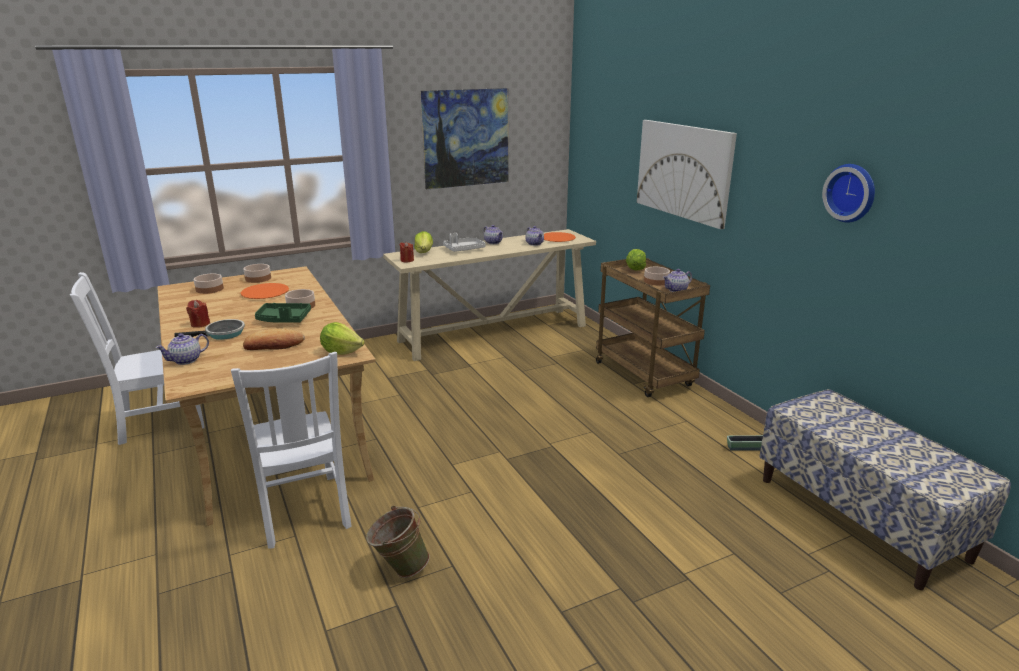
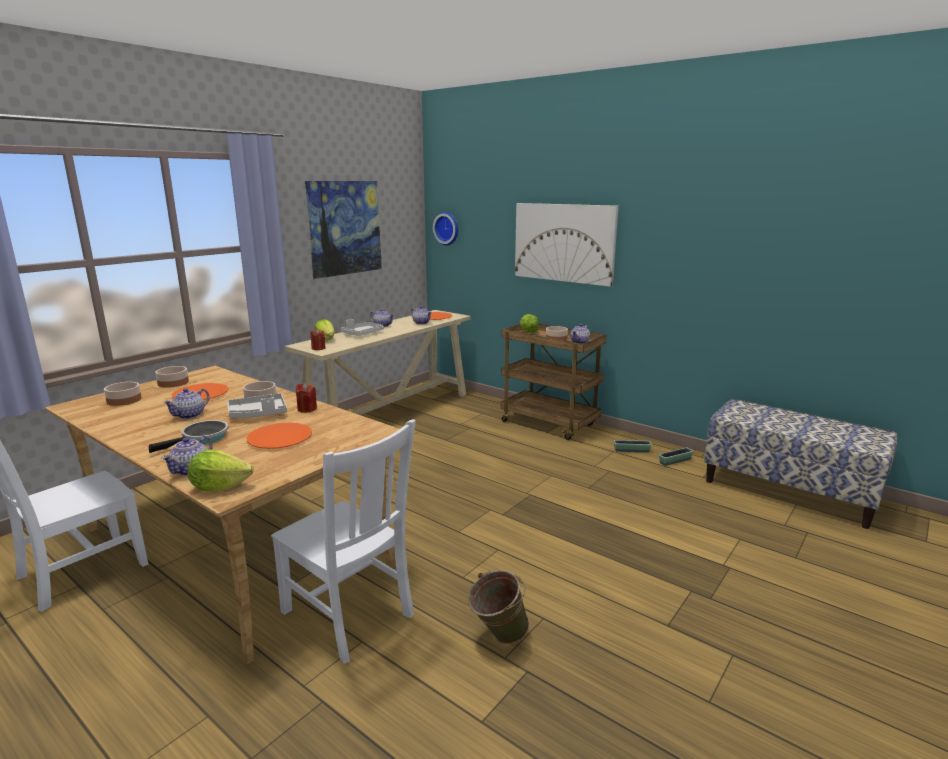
camera: 25 degrees left, 5 degrees down
red candle [186,300,210,328] -> red candle moved to [295,383,317,413]
bread [243,328,305,350] -> orange plate [246,423,312,449]
green tray [255,303,311,323] -> grey tray [227,393,287,418]
lettuce [320,322,365,355] -> lettuce moved to [187,450,254,492]
wall clock [822,164,875,223] -> wall clock moved to [433,212,458,245]
none -> teapot [163,388,210,419]
none -> planter [614,440,652,452]

